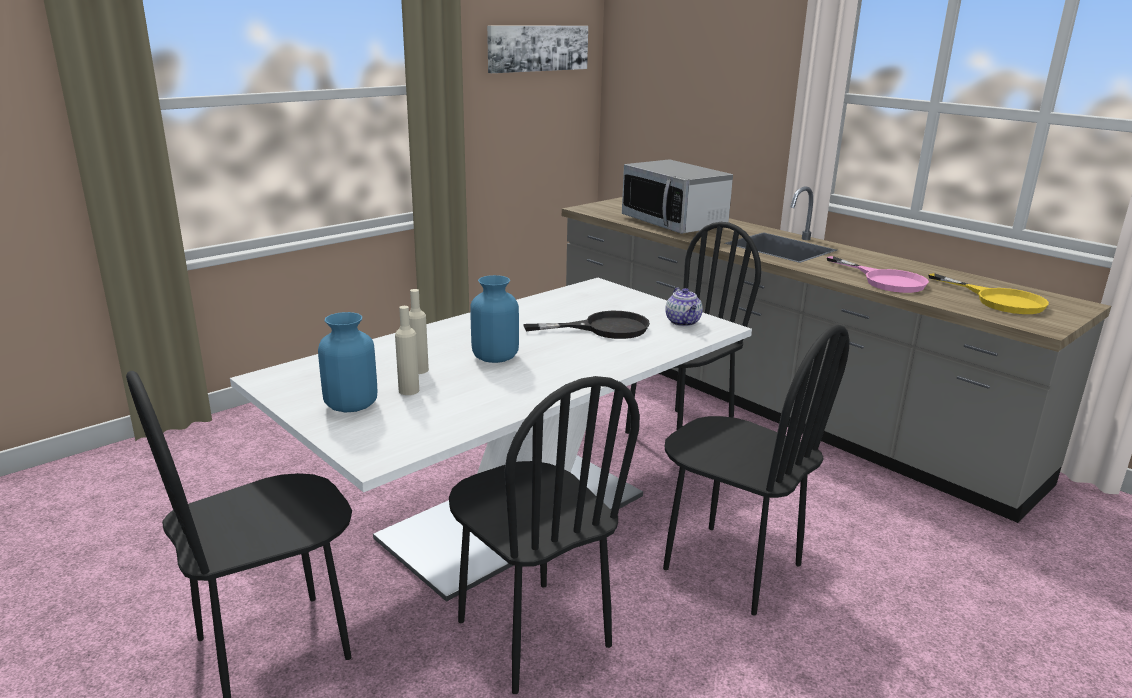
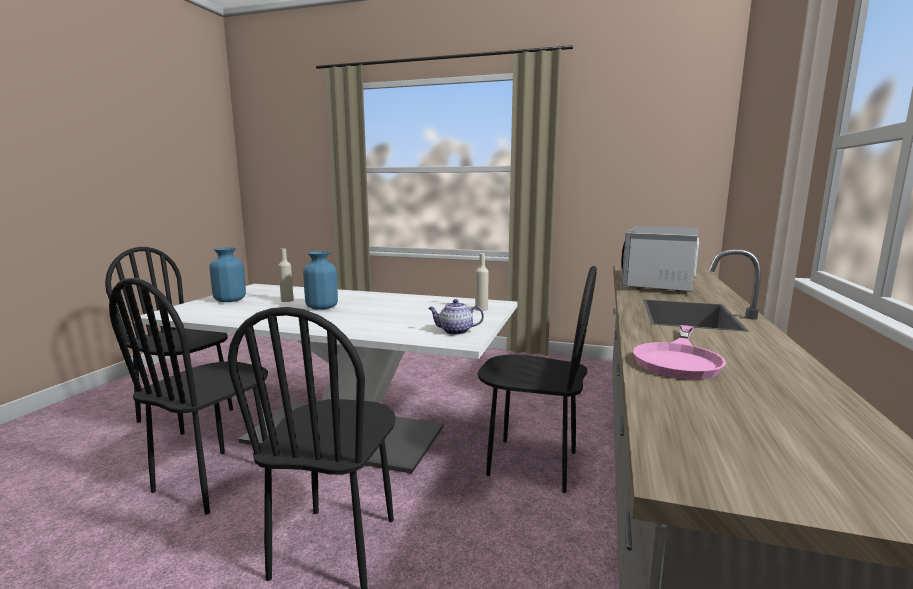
camera: 60 degrees right, 10 degrees down
beige bottle [395,306,419,395] -> beige bottle moved to [475,253,489,311]
picture [487,26,588,73] -> none
black frying pan [524,311,650,339] -> none
teapot [665,287,703,326] -> teapot turned 45 degrees clockwise [428,299,484,335]
yellow frying pan [928,273,1049,314] -> none

